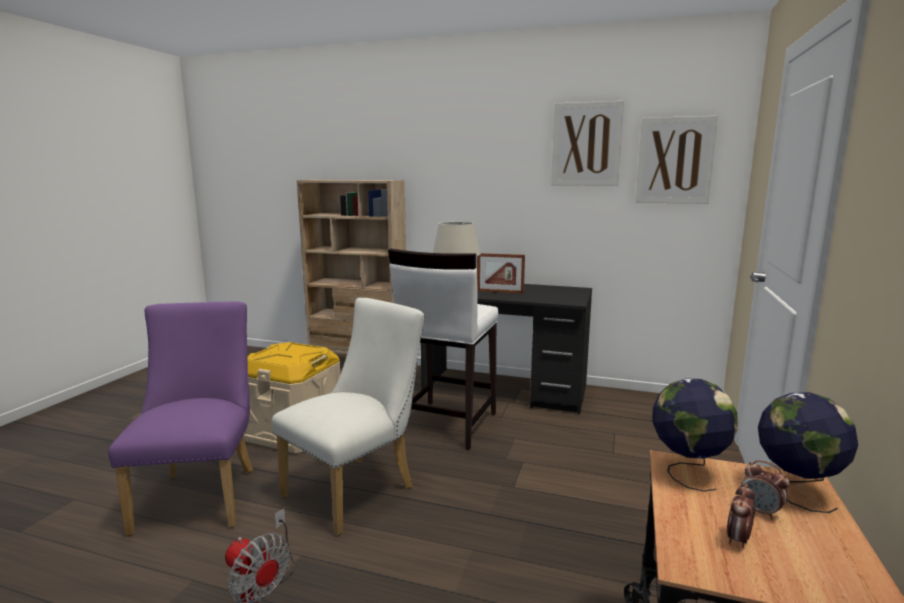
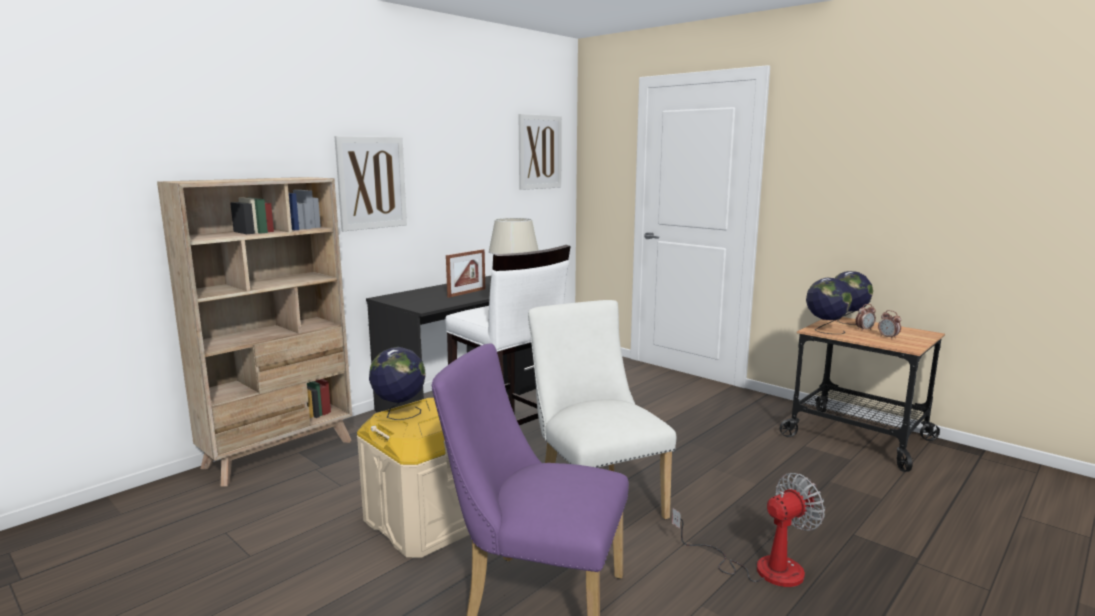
camera: 65 degrees left, 0 degrees up
picture [551,101,624,186] -> picture moved to [335,136,407,231]
none -> globe [369,347,426,420]

